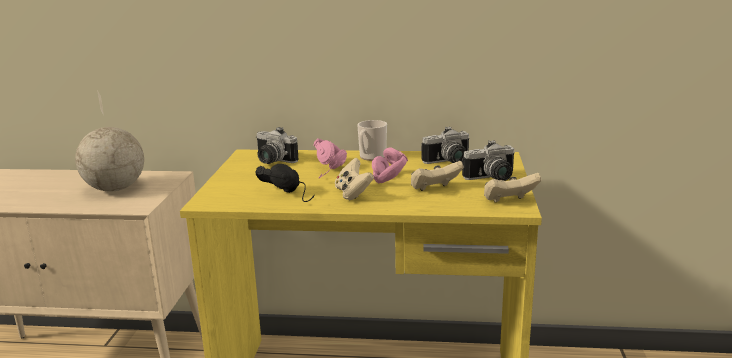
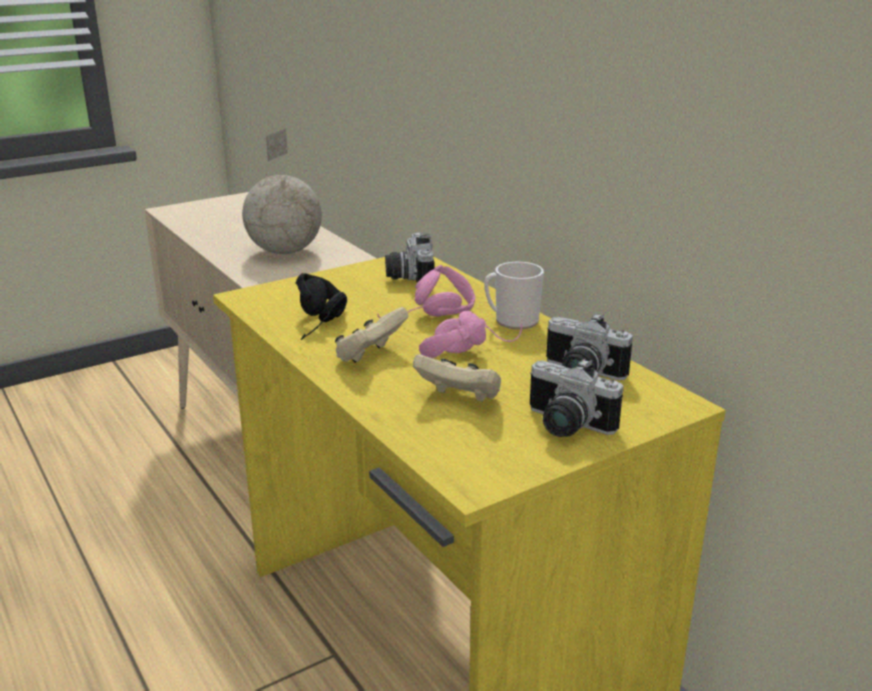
camera: 50 degrees right, 5 degrees up
beige game controller [484,173,541,202] -> none

